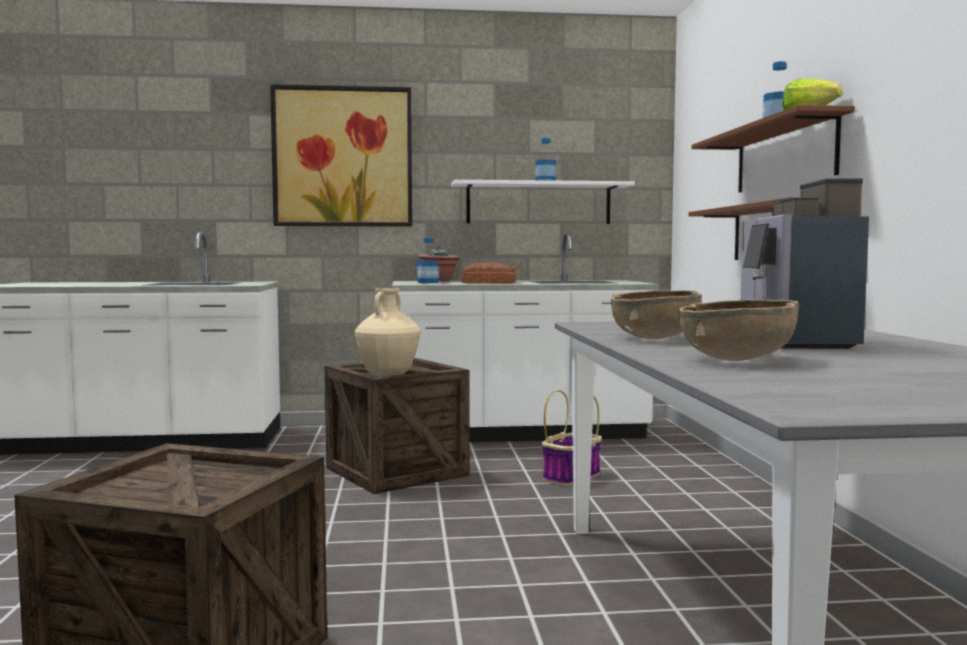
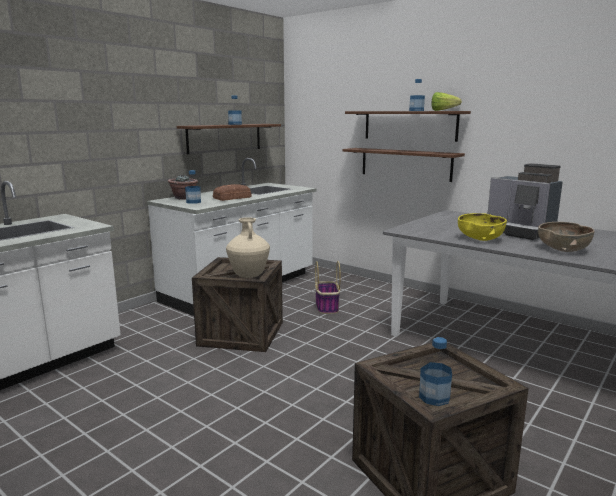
camera: 45 degrees left, 10 degrees up
picture [270,84,412,227] -> none
white shelf [451,180,635,224] -> brown shelf [177,124,281,154]
brown bowl [611,290,702,339] -> yellow bowl [458,213,507,241]
none -> bottle [419,337,452,406]

